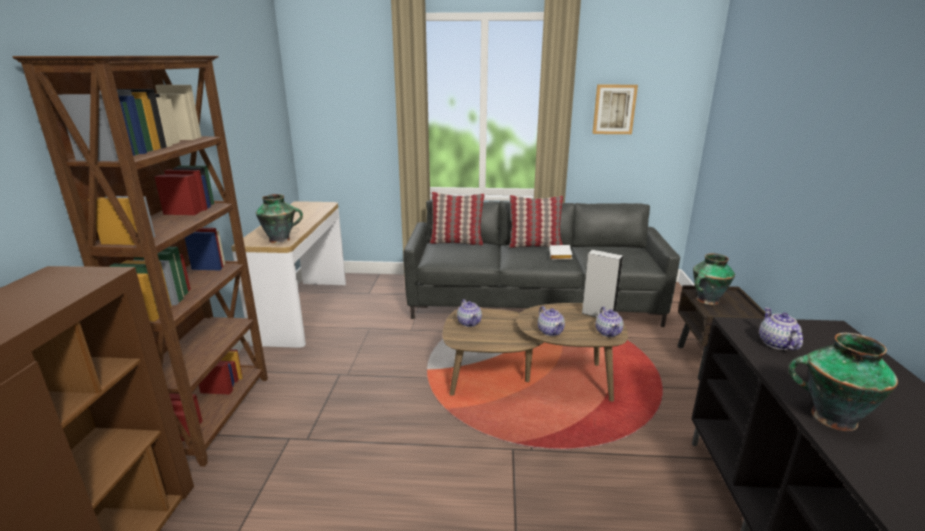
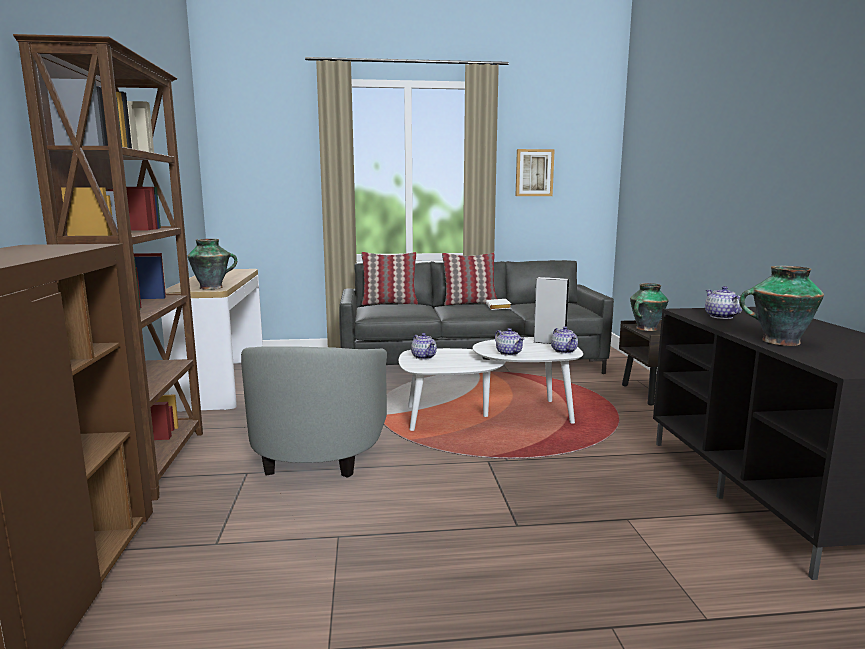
camera: 10 degrees left, 10 degrees down
brown coffee table [443,303,628,402] -> white coffee table [399,337,583,431]
none -> grey armchair [241,346,387,477]

